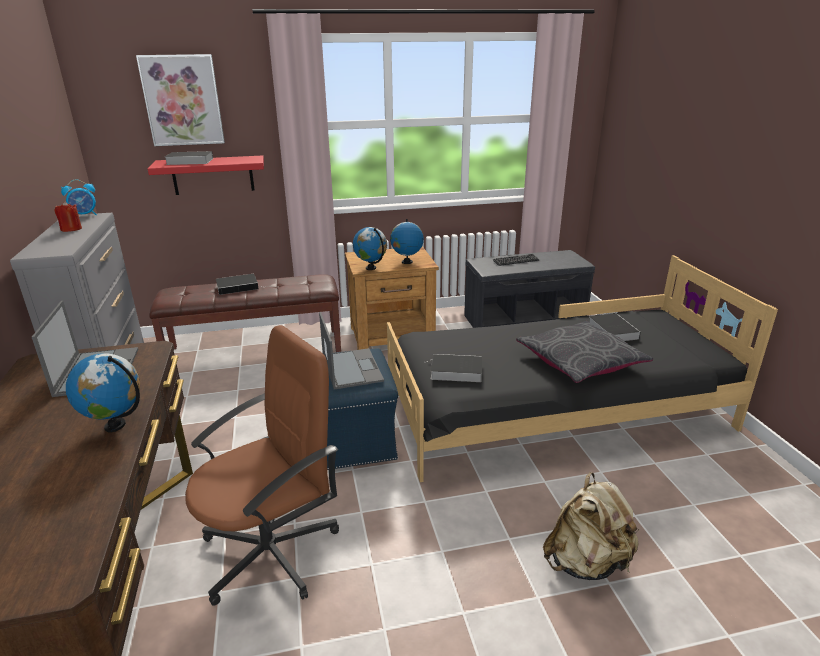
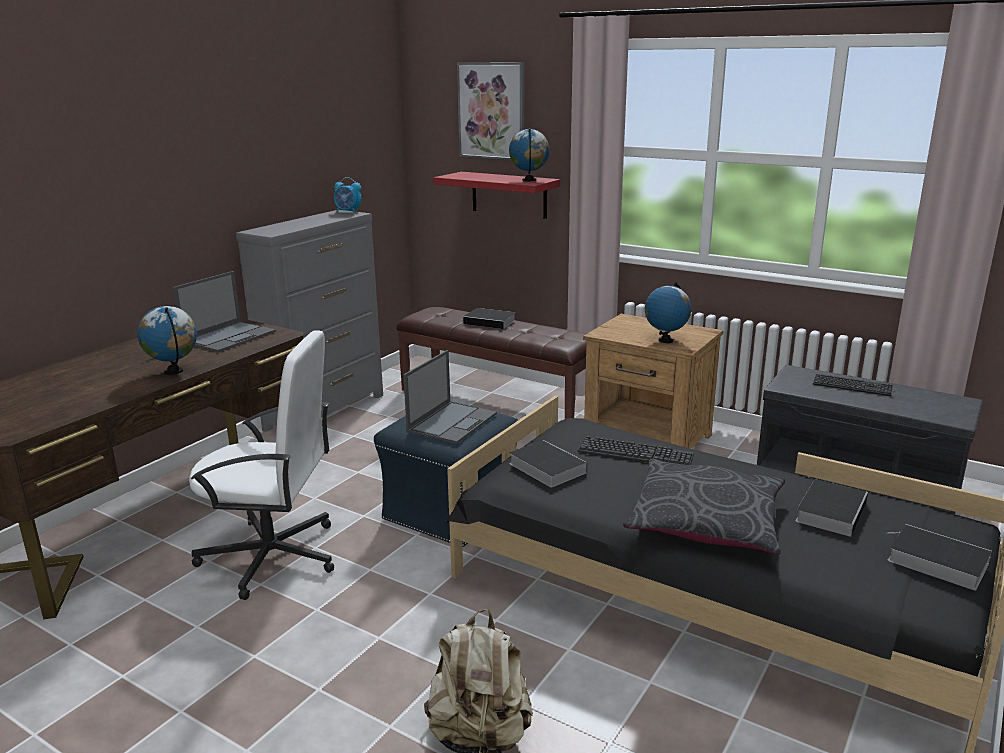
camera: 45 degrees right, 5 degrees down
red candle [54,201,82,232] -> none
book [165,151,213,165] -> book moved to [887,524,992,591]
brown office chair [185,325,339,606] -> white office chair [189,330,334,600]
globe [353,227,387,270] -> globe moved to [509,128,550,182]
none -> keyboard [578,436,694,465]

